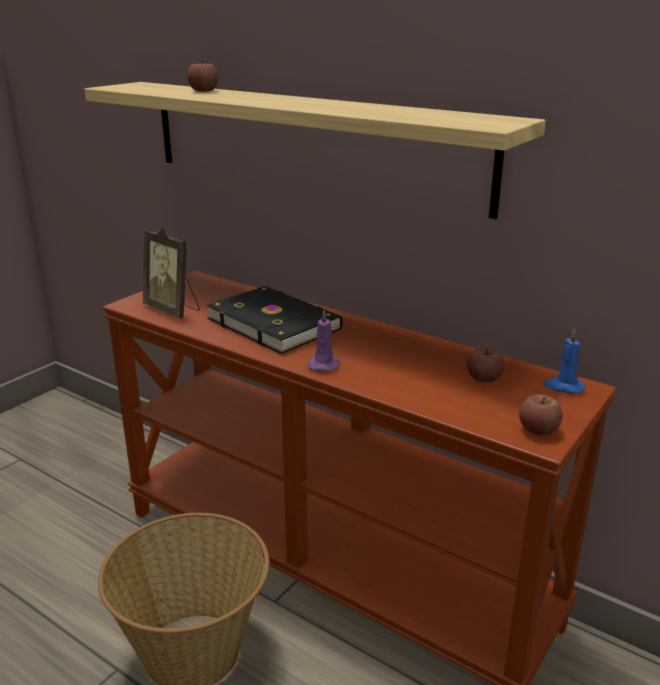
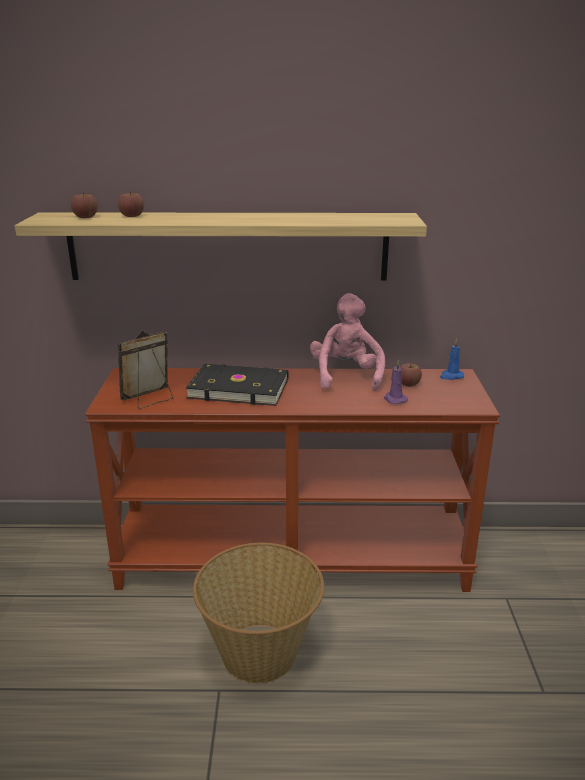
camera: 35 degrees left, 0 degrees up
picture frame [143,227,200,318] -> picture frame turned 135 degrees clockwise [118,331,173,409]
purple candle [308,310,339,372] -> purple candle moved to [384,360,408,404]
apple [519,394,563,436] -> apple moved to [71,192,98,218]
none -> pink plush toy [310,293,385,391]

